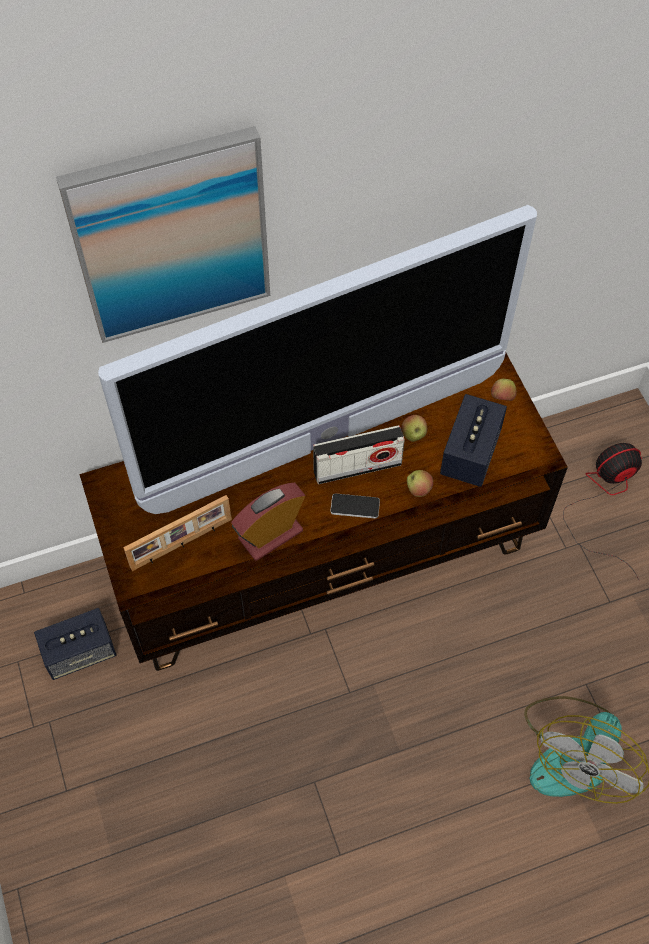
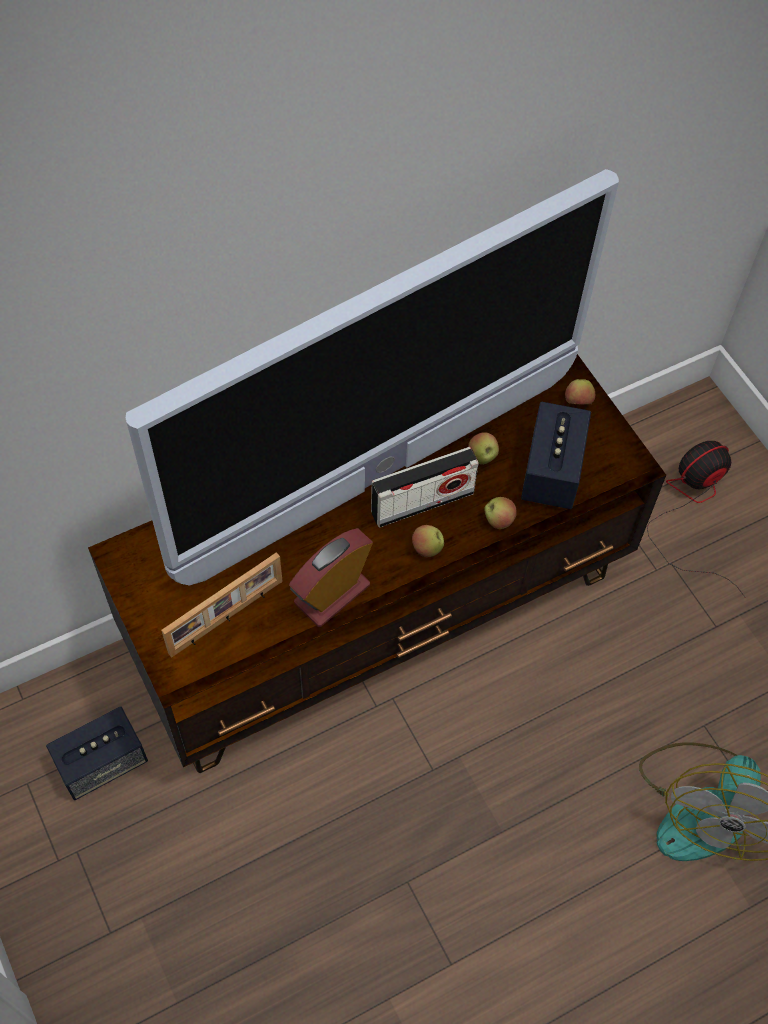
camera: 10 degrees left, 0 degrees up
picture [56,126,270,343] -> none
phone [330,493,380,519] -> apple [412,525,444,557]

